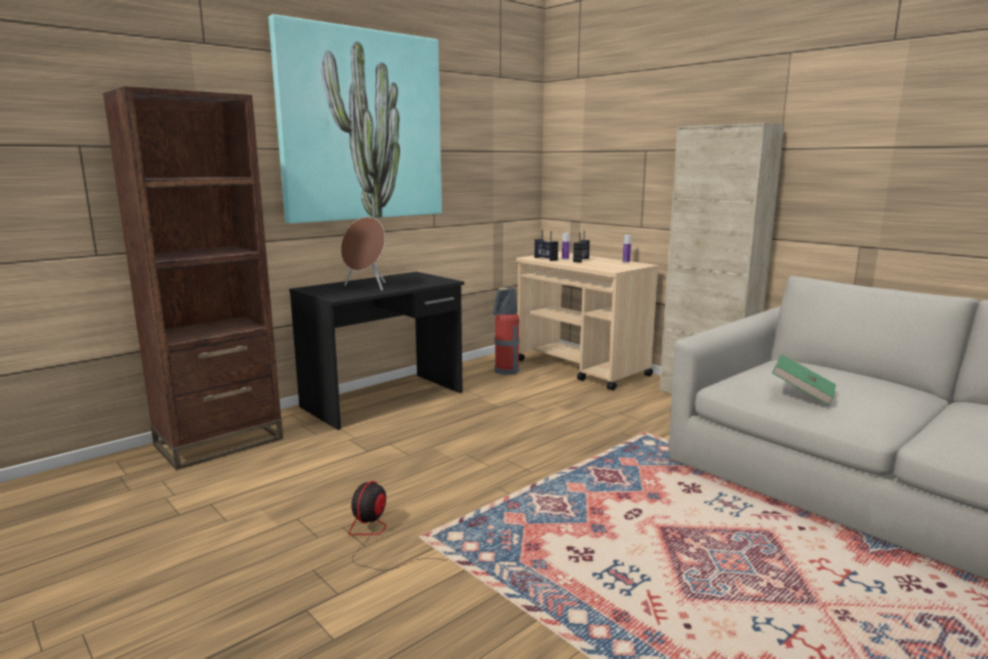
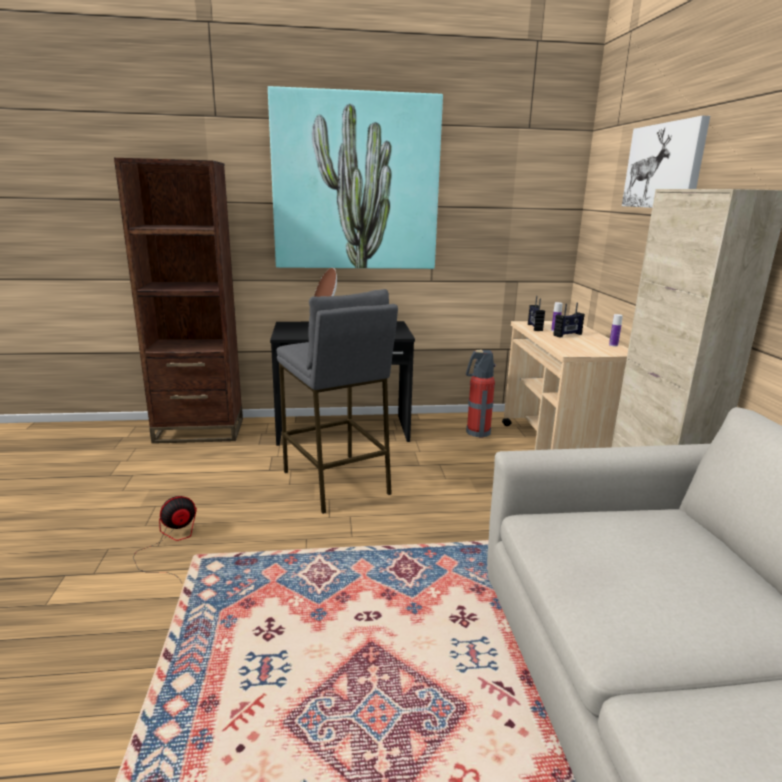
camera: 35 degrees right, 5 degrees up
green book [772,355,836,405] -> none
none -> grey stool [276,289,398,514]
none -> picture [622,116,710,208]

